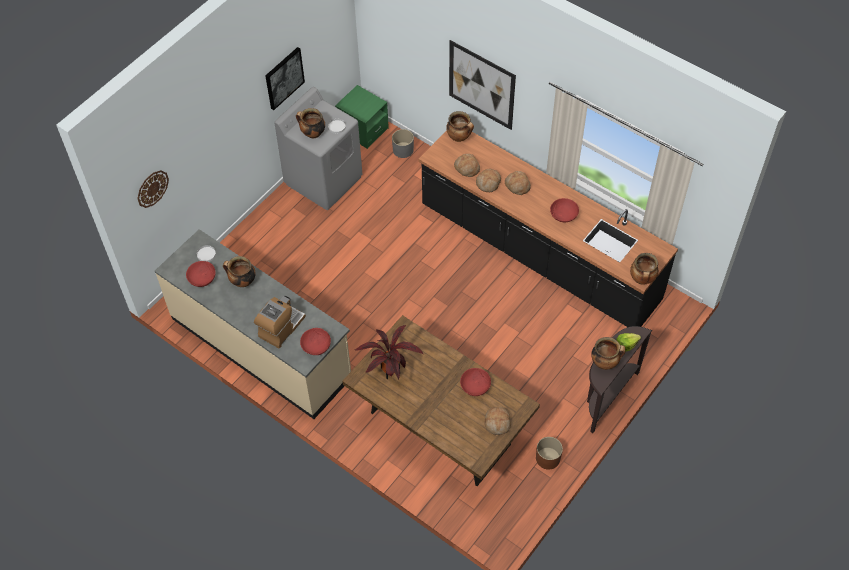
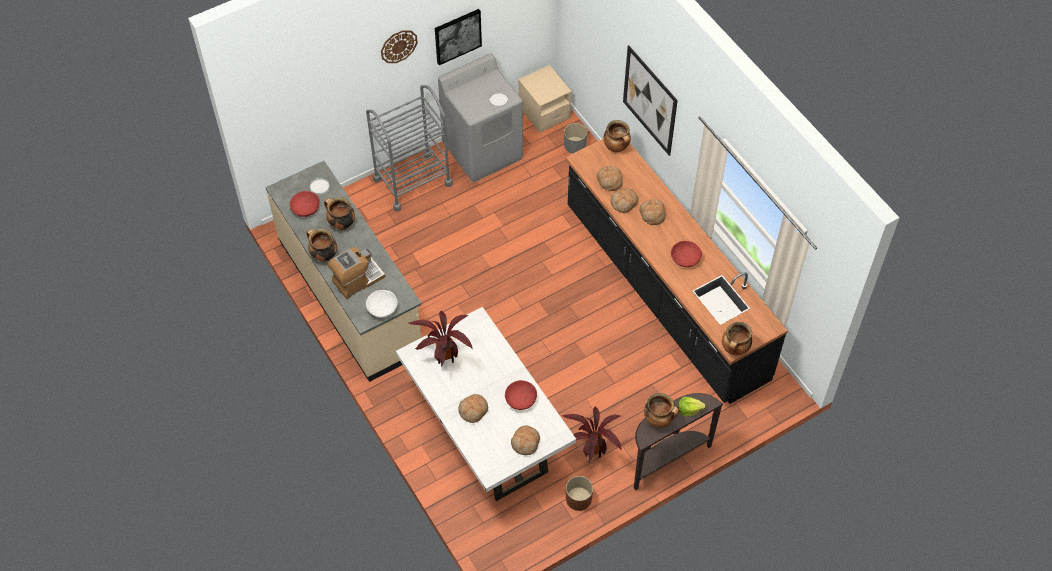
camera: 20 degrees right, 0 degrees up
wall clock [137,170,169,208] -> wall clock moved to [381,30,418,63]
cooking pot [296,108,325,138] -> cooking pot moved to [306,229,337,262]
red bowl [300,328,331,355] -> white bowl [366,290,398,318]
green nightstand [335,85,389,149] -> beige nightstand [518,65,572,133]
brown dining table [342,315,540,486] -> white dining table [396,307,576,501]
none -> grey cart [366,85,453,212]
none -> bread [459,394,488,423]
none -> potted plant [562,406,622,463]

